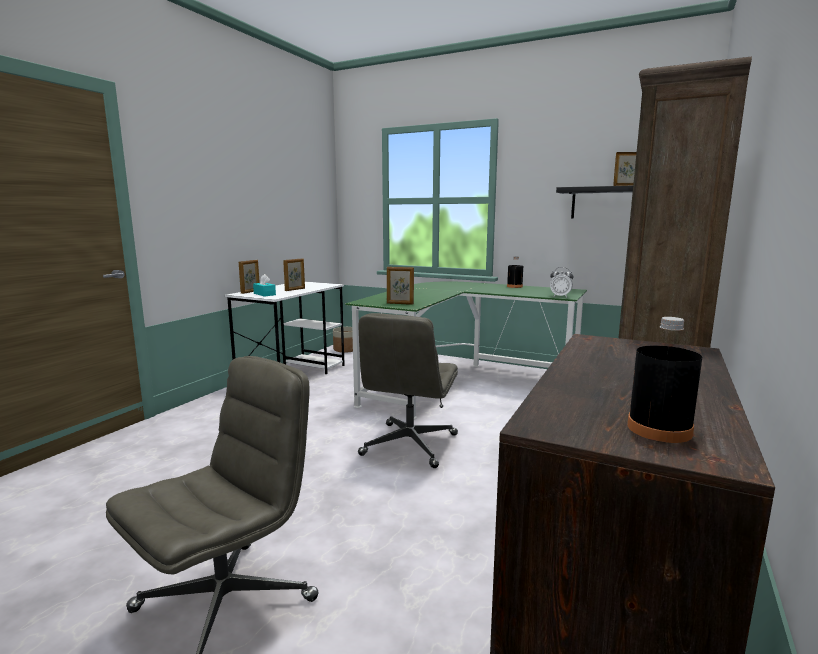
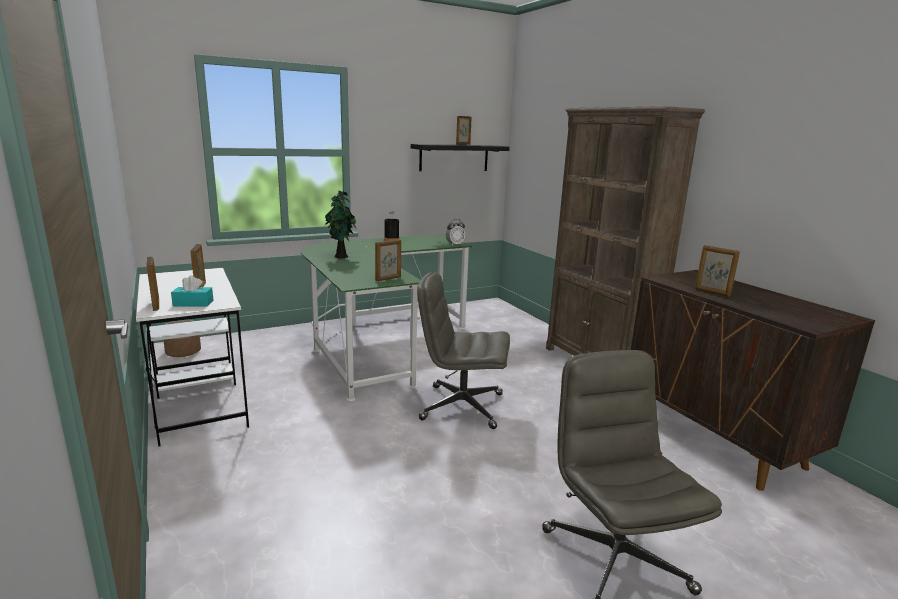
camera: 55 degrees left, 5 degrees up
grey office chair [358,313,458,468] -> grey office chair turned 135 degrees clockwise [417,272,510,429]
black bottle [627,317,702,443] -> none
none -> potted plant [325,190,357,258]
none -> picture frame [695,245,740,297]

